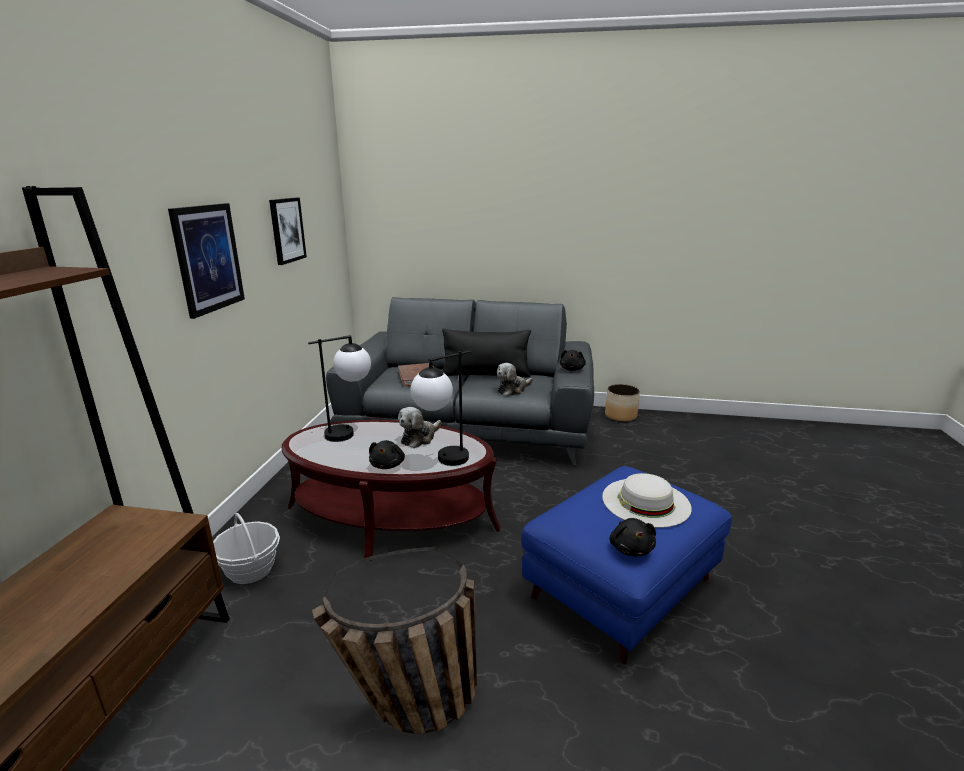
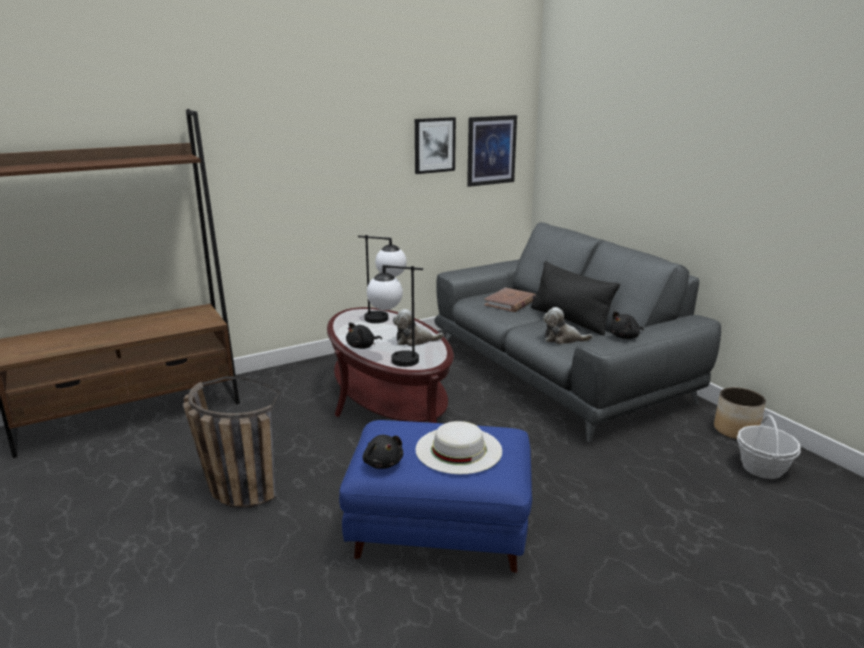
camera: 50 degrees right, 0 degrees up
picture [168,203,245,319] -> picture moved to [467,115,517,187]
basket [213,513,280,584] -> basket moved to [737,414,801,479]
black plush toy [609,518,656,556] -> black plush toy turned 75 degrees counterclockwise [363,435,403,469]

